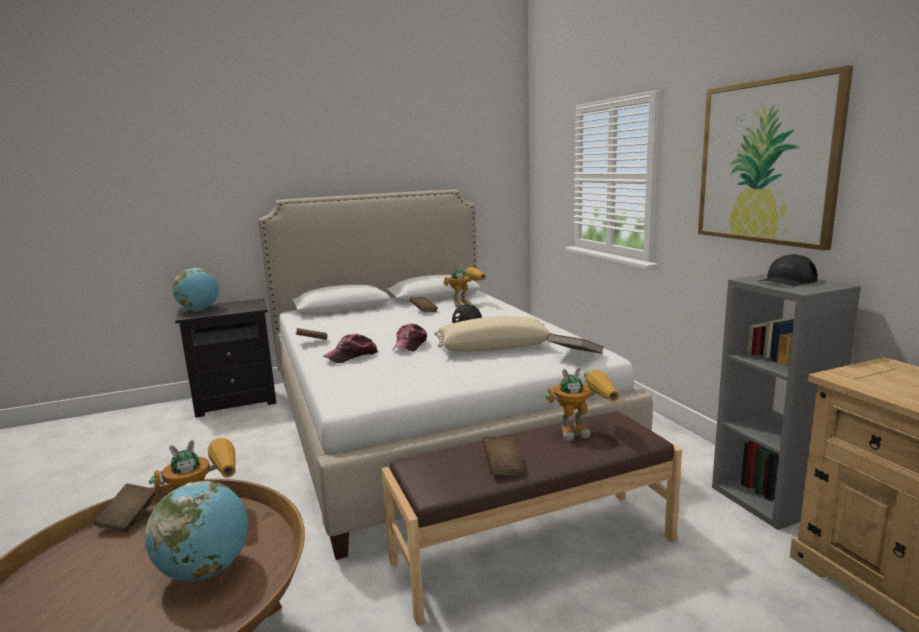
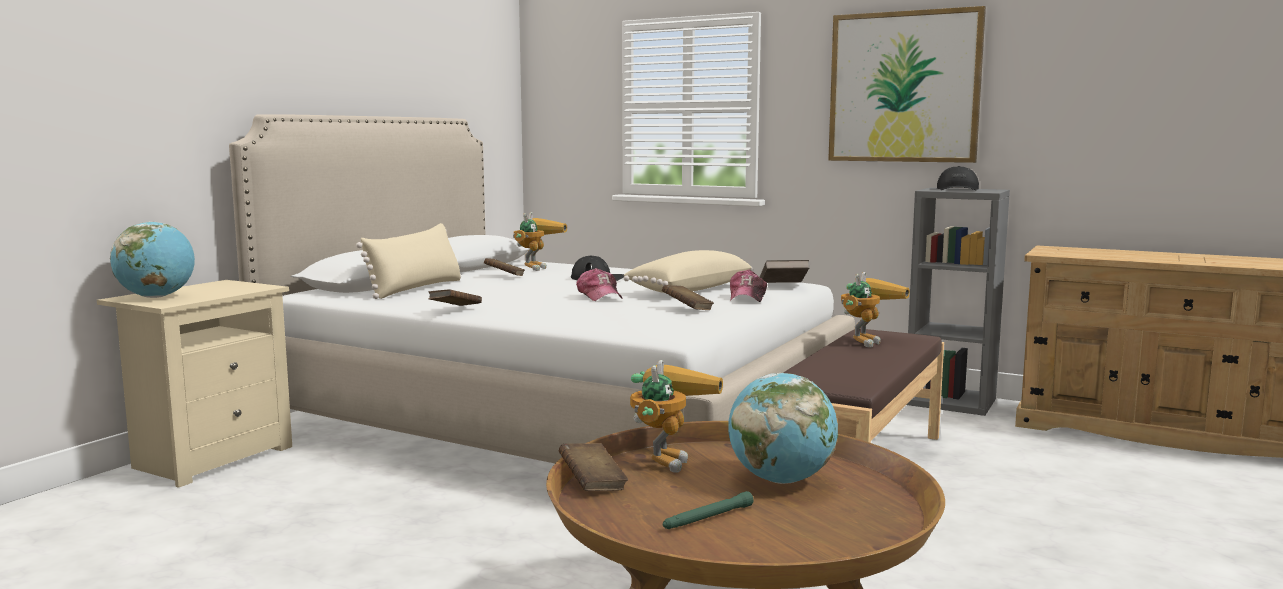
camera: 40 degrees left, 5 degrees down
black nightstand [175,298,277,418] -> beige nightstand [97,280,292,488]
cap [323,334,378,363] -> cap moved to [730,269,767,302]
brown book [482,436,524,475] -> brown book moved to [662,285,714,310]
none -> beige pillow [356,223,461,299]
none -> green flashlight [662,491,754,529]

